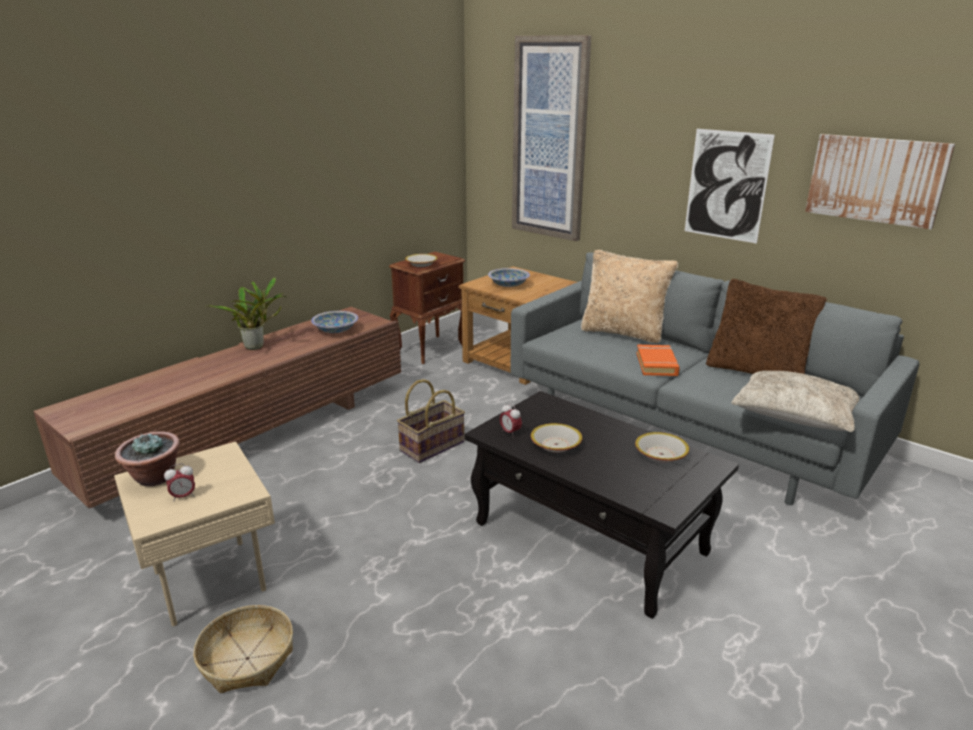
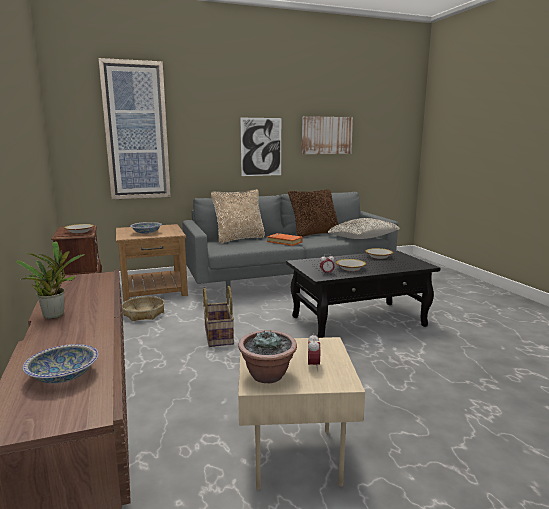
camera: 60 degrees left, 10 degrees down
basket [193,605,293,693] -> basket moved to [122,296,165,321]
bowl [311,311,358,333] -> bowl moved to [23,344,98,384]

